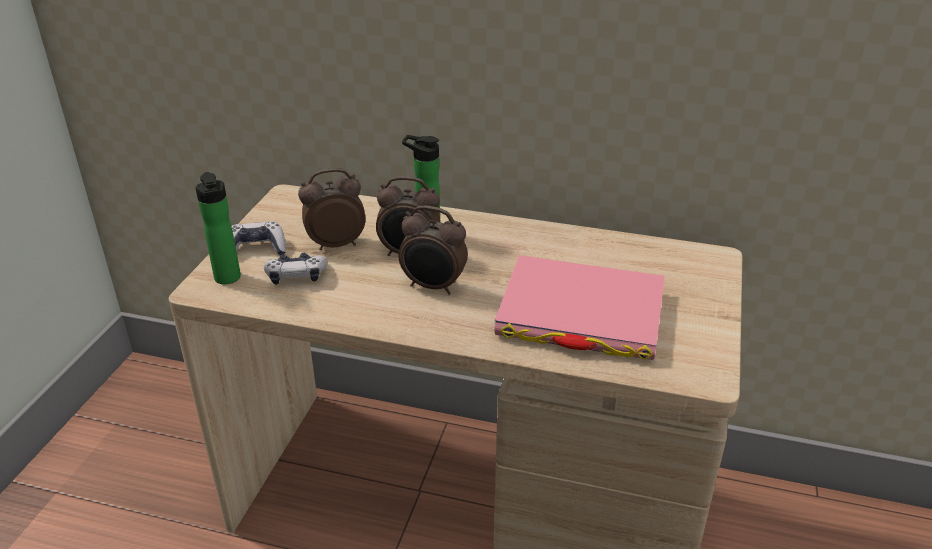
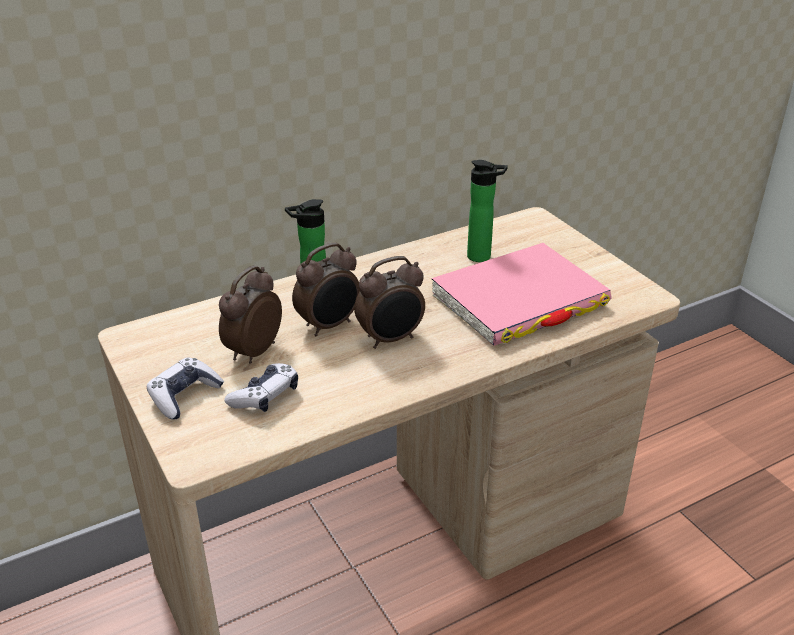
camera: 45 degrees left, 0 degrees up
bottle [195,172,241,284] -> bottle moved to [467,160,508,262]

